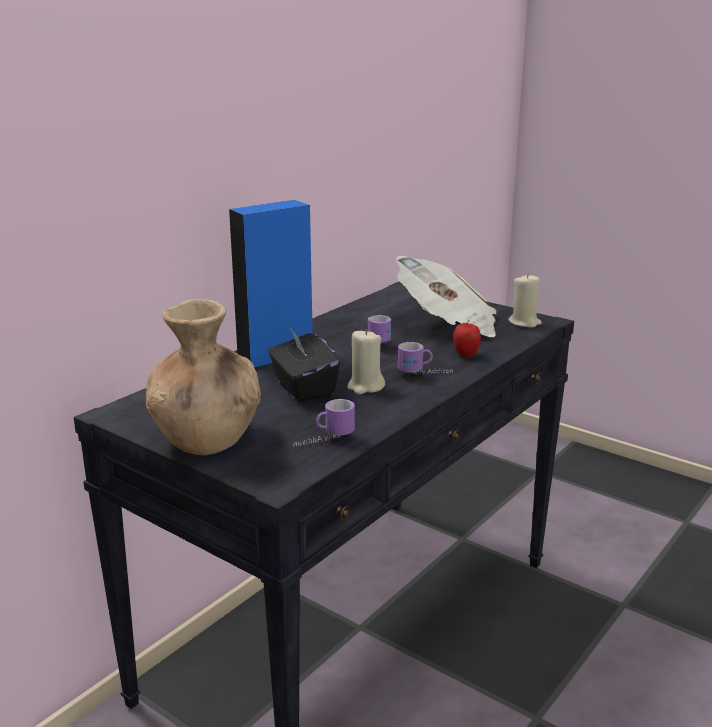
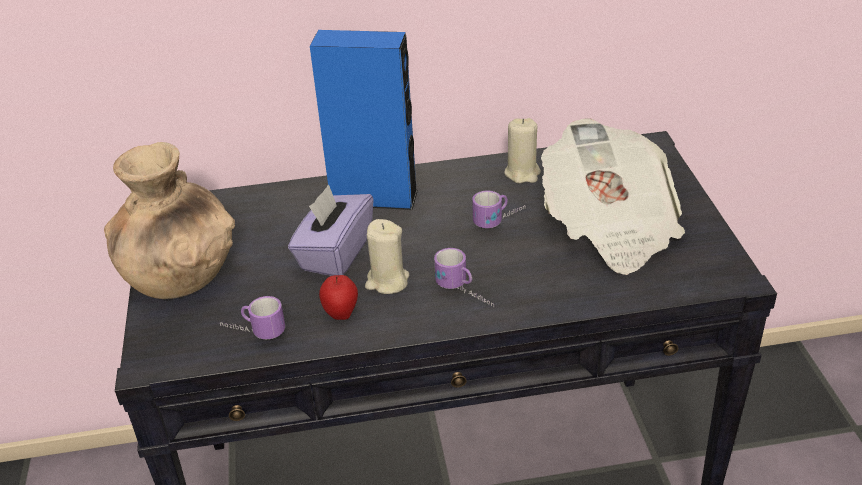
camera: 45 degrees right, 15 degrees up
black tissue box [268,328,340,402] -> purple tissue box [288,184,374,276]
apple [453,322,481,357] -> apple moved to [319,275,358,320]
beige candle [508,273,542,328] -> beige candle moved to [504,118,541,184]

